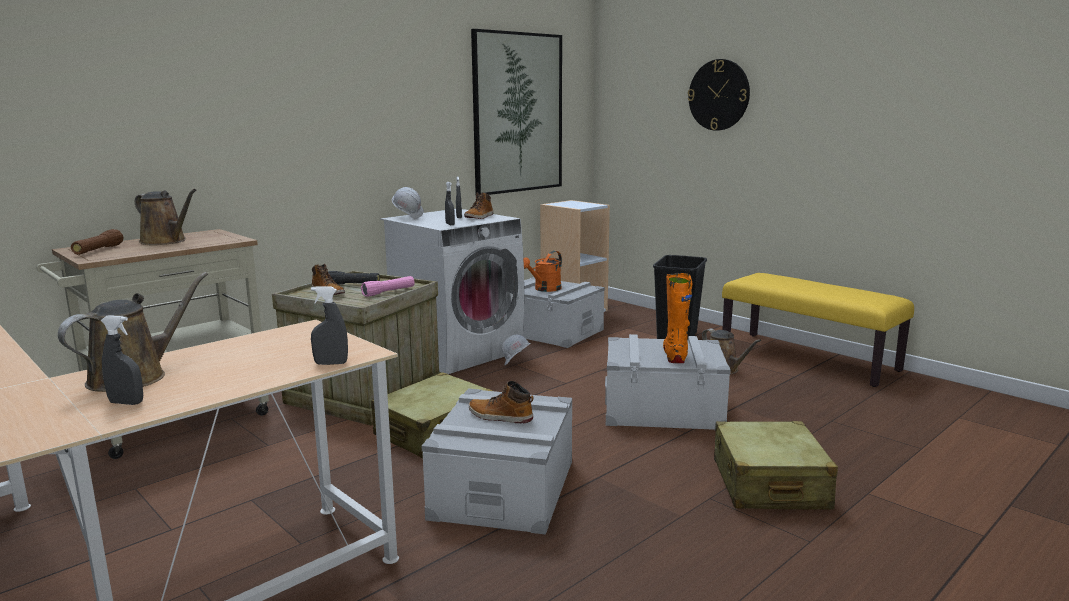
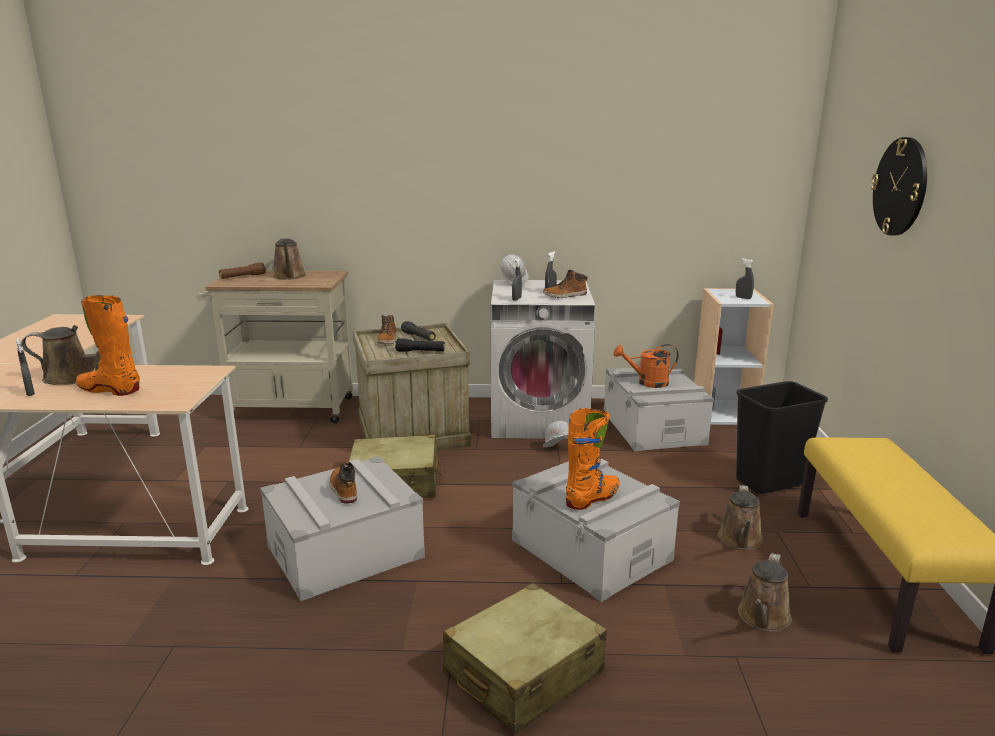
camera: 45 degrees right, 5 degrees up
grey spray bottle [311,286,348,365] -> grey spray bottle moved to [736,258,754,299]
pink flashlight [361,276,415,297] -> black flashlight [395,338,445,352]
picture [471,29,562,195] -> none
none -> orange boot [76,295,140,396]
none -> brown watering can [738,553,792,632]

